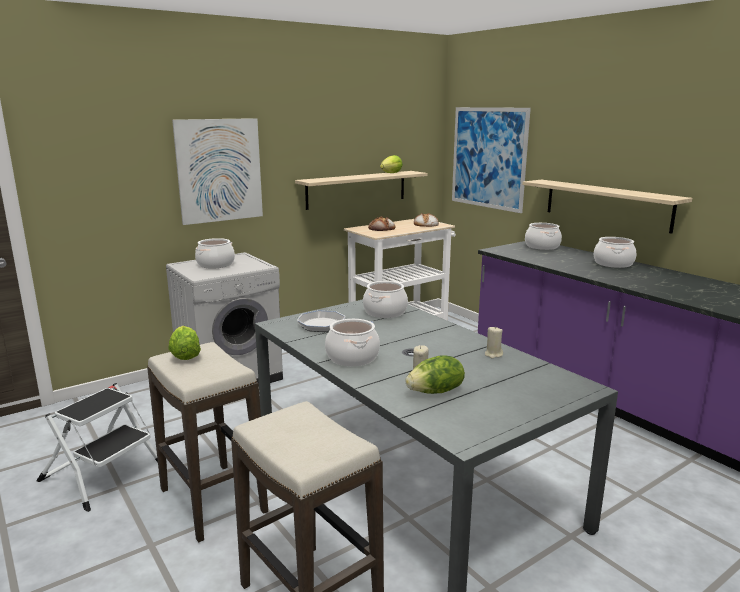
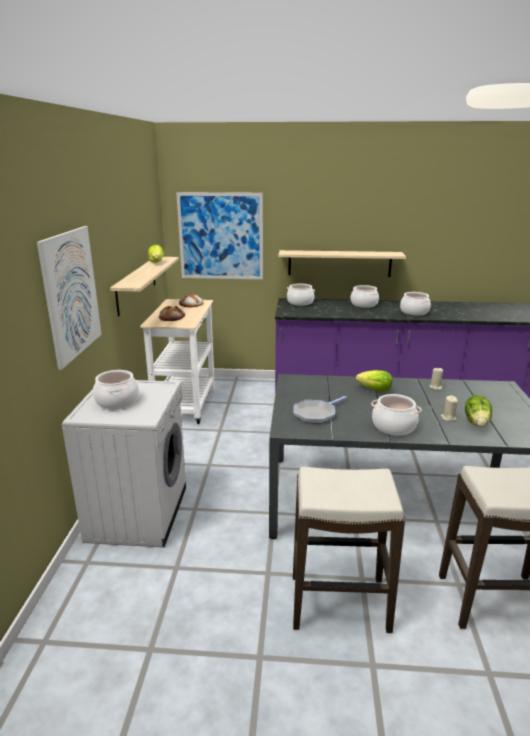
camera: 50 degrees left, 5 degrees up
step ladder [36,383,158,512] -> none
lettuce [168,326,201,360] -> lettuce moved to [356,370,392,392]
cooking pot [363,281,408,318] -> cooking pot moved to [400,292,431,316]

